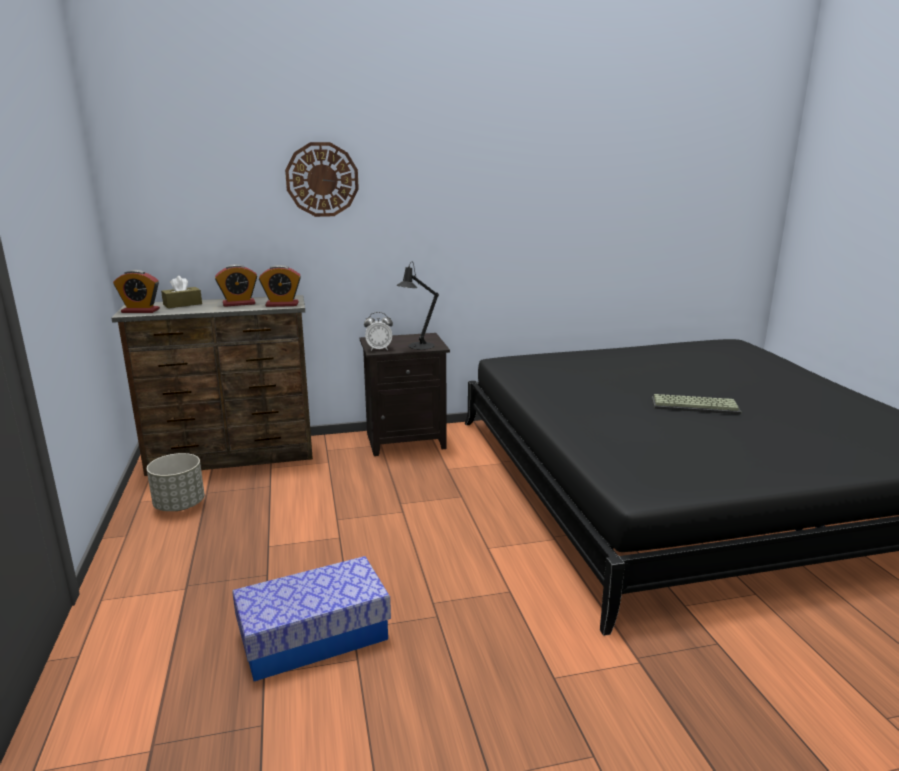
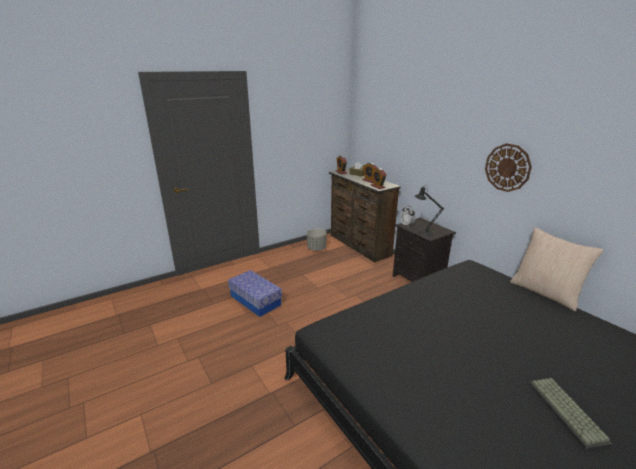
camera: 70 degrees right, 5 degrees up
wall clock [285,142,359,217] -> wall clock moved to [485,143,532,192]
keyboard [652,394,741,414] -> keyboard moved to [528,378,612,449]
none -> beige pillow [510,227,604,311]

